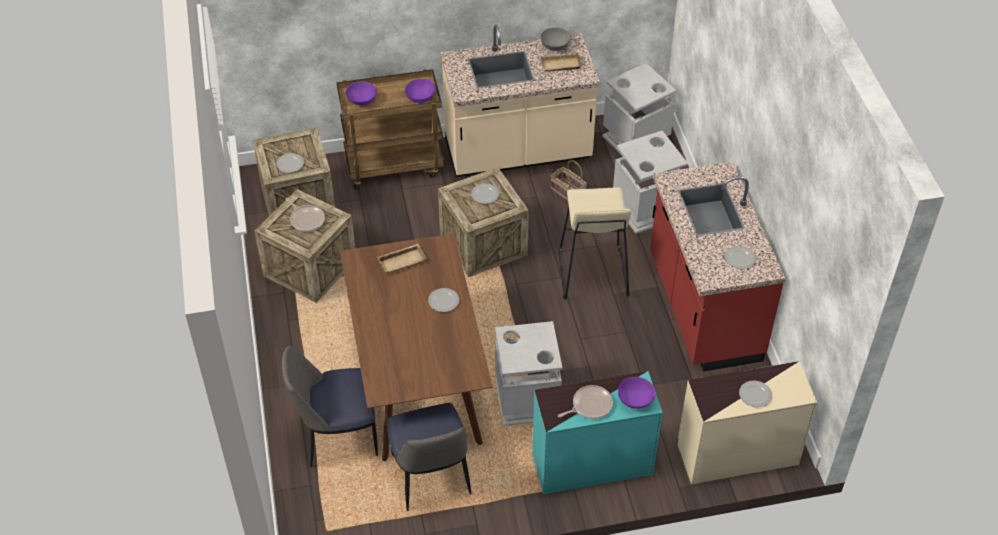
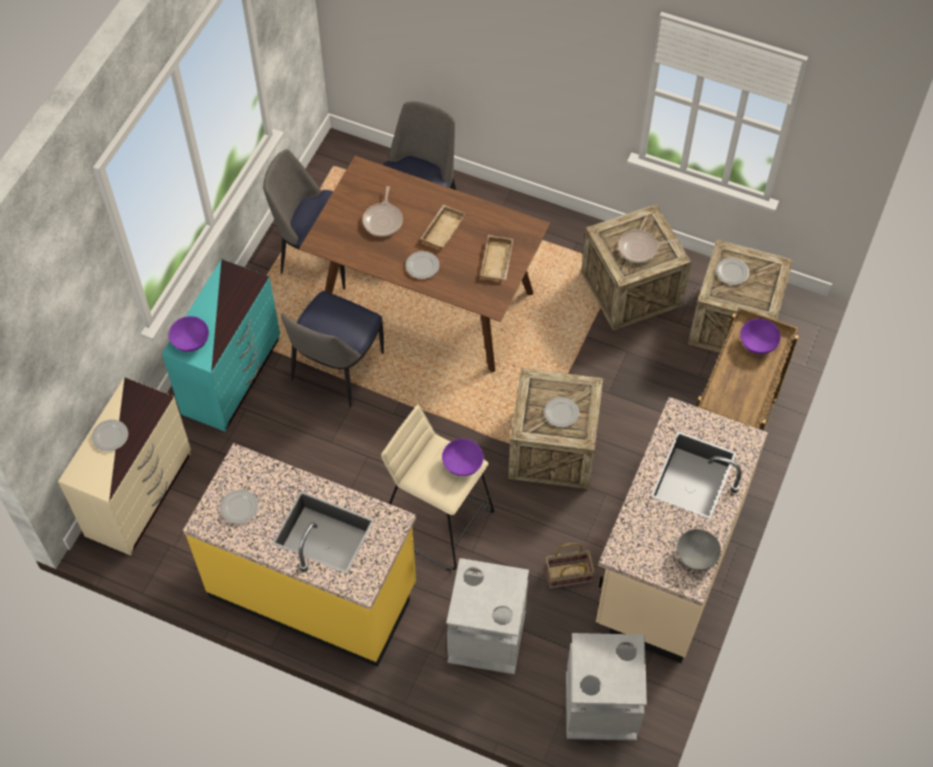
camera: 125 degrees right, 10 degrees up
purple bowl [405,79,436,103] -> purple bowl moved to [442,439,484,476]
grey trash can [495,321,562,426] -> chair [281,291,384,408]
beige tray [540,52,583,71] -> beige tray moved to [420,205,466,249]
frying pan [558,385,613,419] -> frying pan moved to [363,186,403,237]
red counter [650,162,785,372] -> yellow counter [183,443,416,667]

